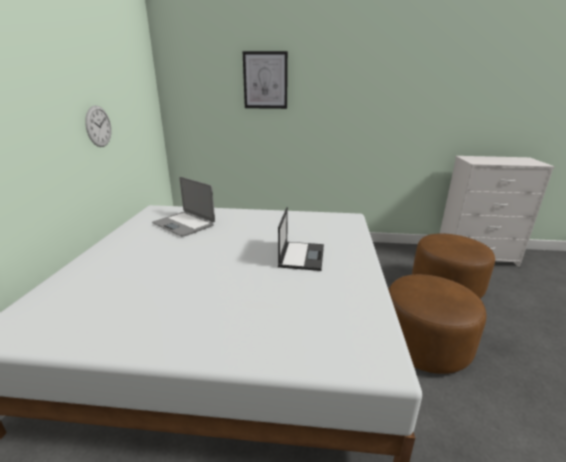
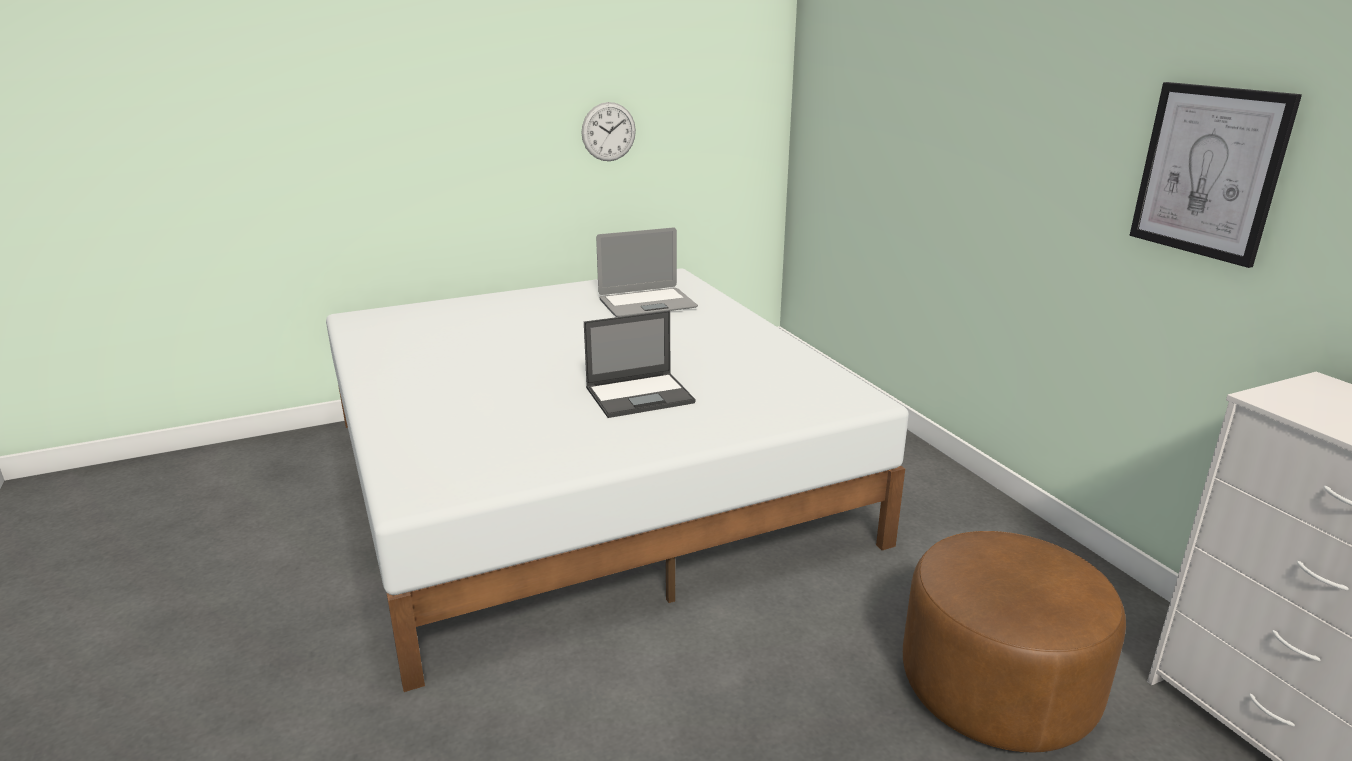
camera: 60 degrees right, 0 degrees up
laptop [152,177,215,236] -> laptop turned 120 degrees counterclockwise [596,228,698,317]
picture [243,51,288,109] -> picture moved to [1130,82,1302,268]
brown ottoman [388,274,487,374] -> none

